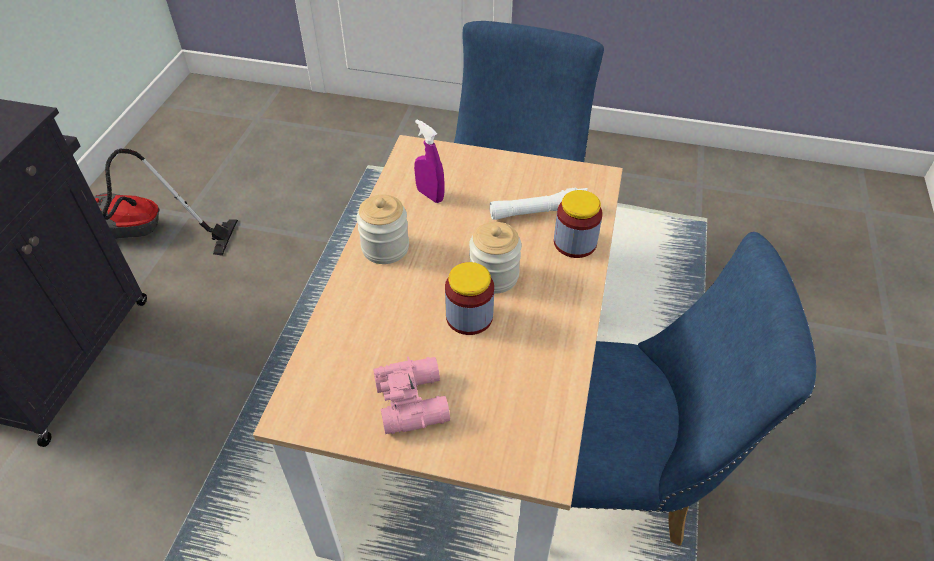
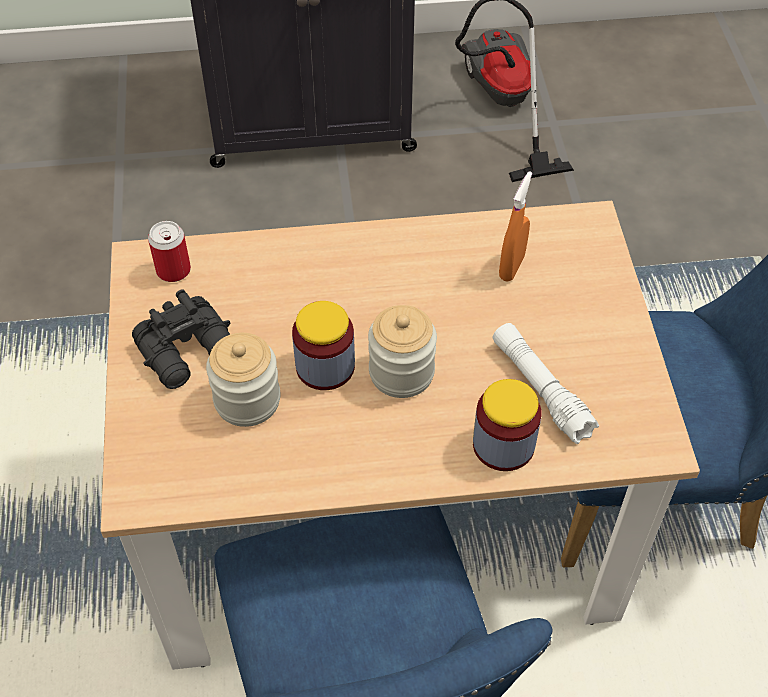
camera: 70 degrees right, 5 degrees up
jar [356,195,409,264] -> jar moved to [206,333,280,427]
pink binoculars [373,357,450,434] -> black binoculars [132,290,231,389]
purple spray bottle [414,119,445,203] -> orange spray bottle [499,171,532,282]
none -> can [148,221,191,282]

